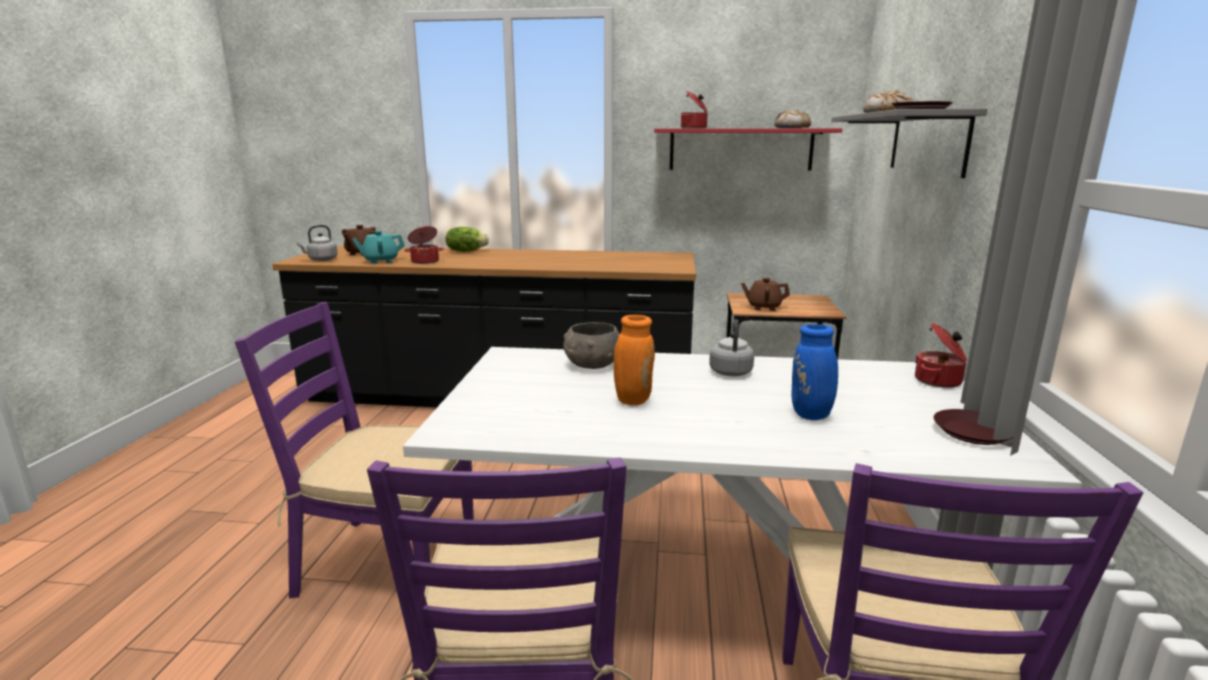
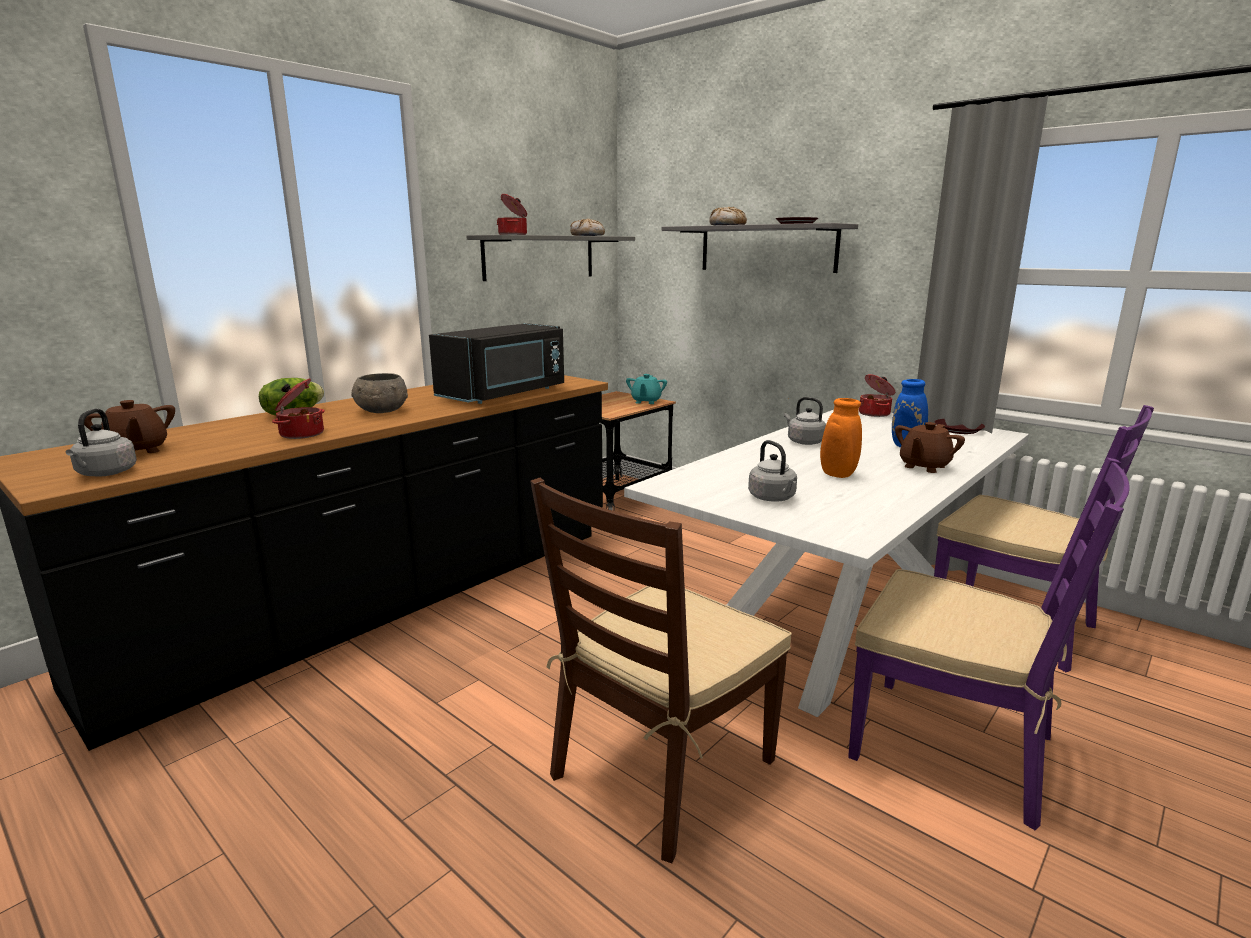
camera: 55 degrees left, 0 degrees up
purple chair [235,302,474,598] -> brown chair [530,478,792,863]
turquoise teapot [352,231,405,264] -> turquoise teapot moved to [626,374,667,404]
grey bowl [563,322,620,369] -> grey bowl moved to [351,373,408,413]
red shelf [654,128,843,171] -> grey shelf [467,235,635,281]
brown teapot [741,278,790,311] -> brown teapot moved to [895,422,965,473]
none -> black microwave [429,323,564,404]
none -> grey kettle [748,440,797,501]

